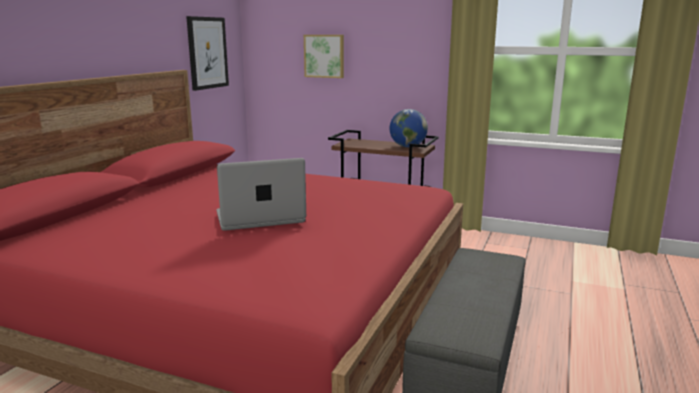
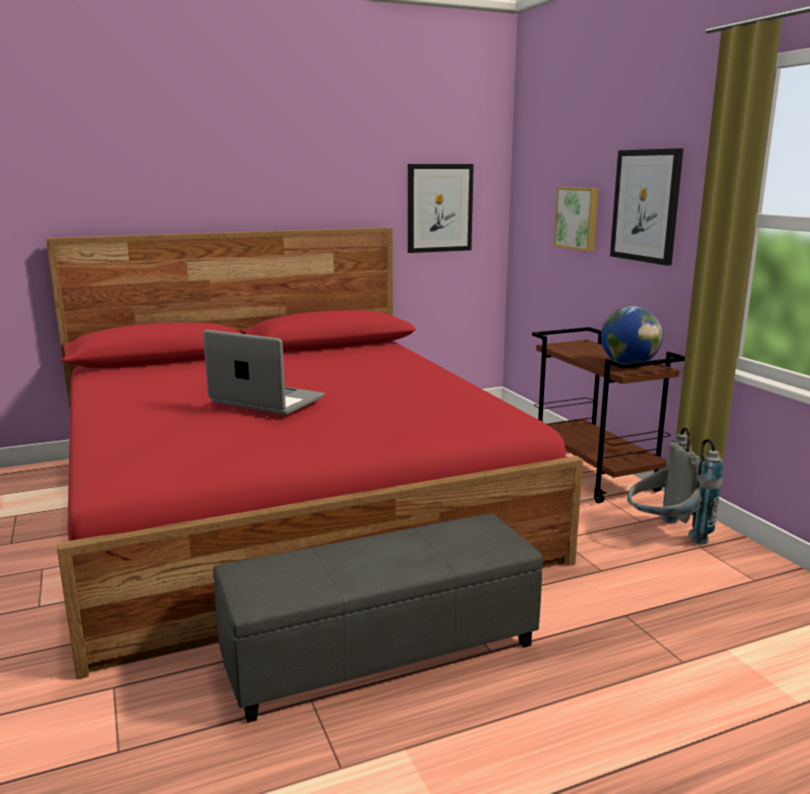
camera: 45 degrees right, 0 degrees up
none -> picture [610,148,683,266]
none -> grey backpack [627,427,723,545]

